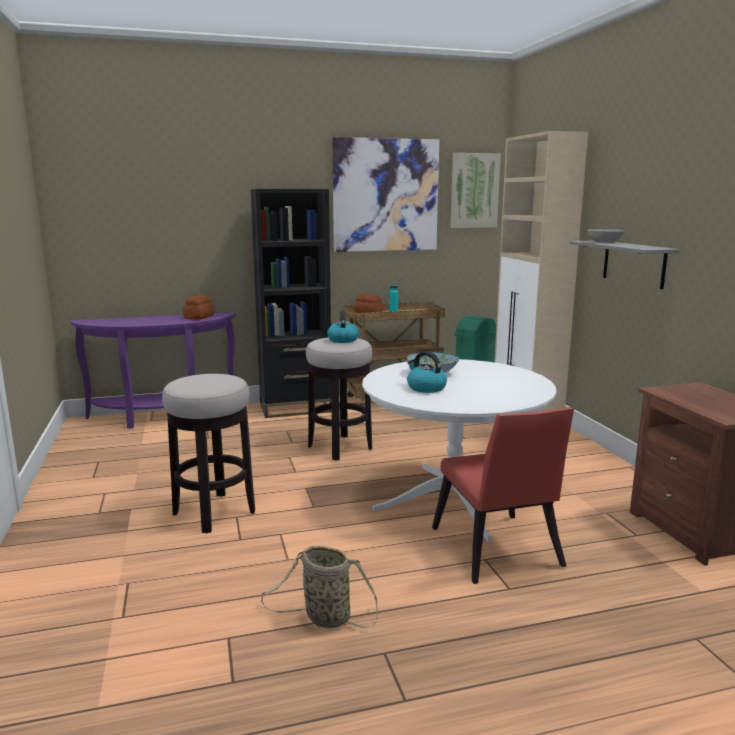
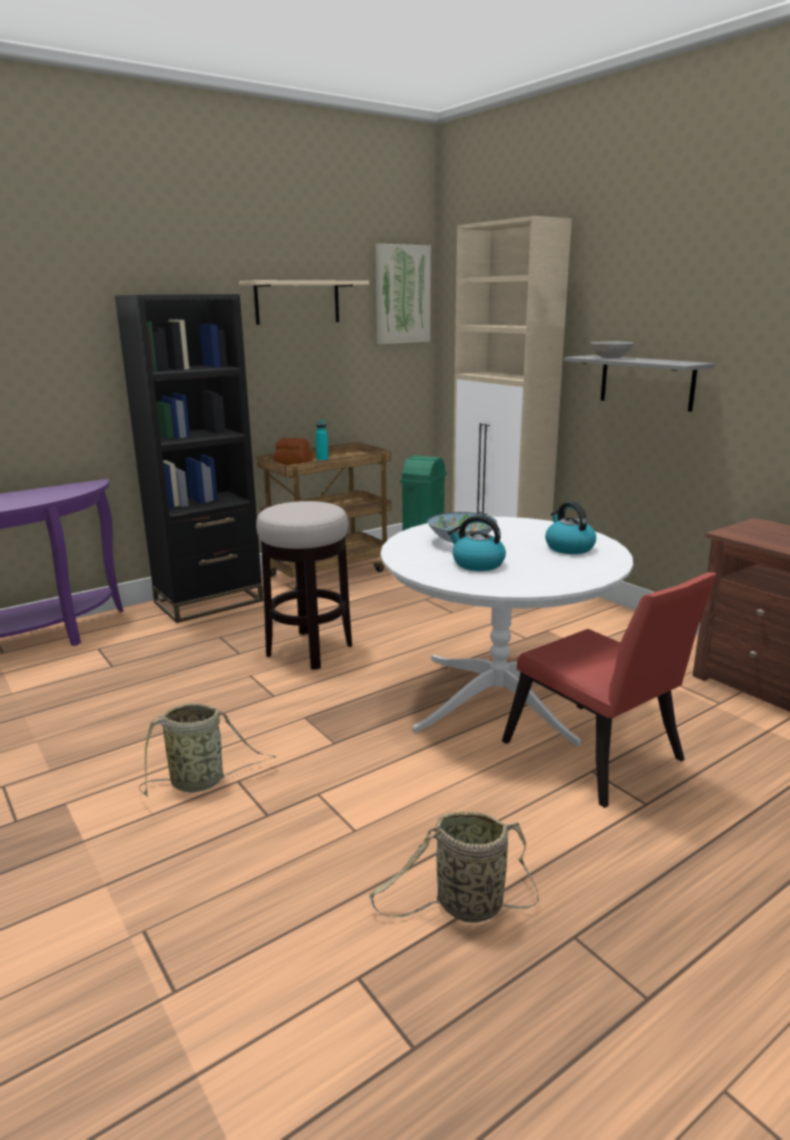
camera: 20 degrees left, 5 degrees up
stool [162,374,255,533] -> basket [139,703,276,797]
bread [183,295,214,320] -> none
kettle [327,310,359,343] -> kettle moved to [545,501,596,554]
picture [332,137,439,252] -> beige shelf [239,280,369,325]

